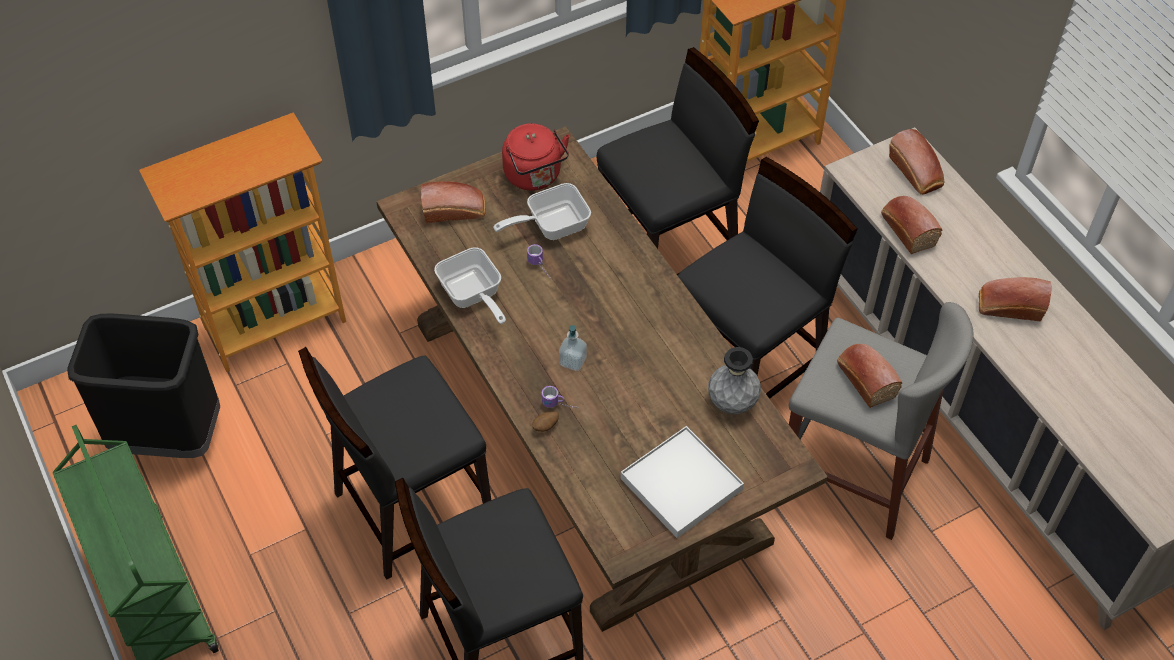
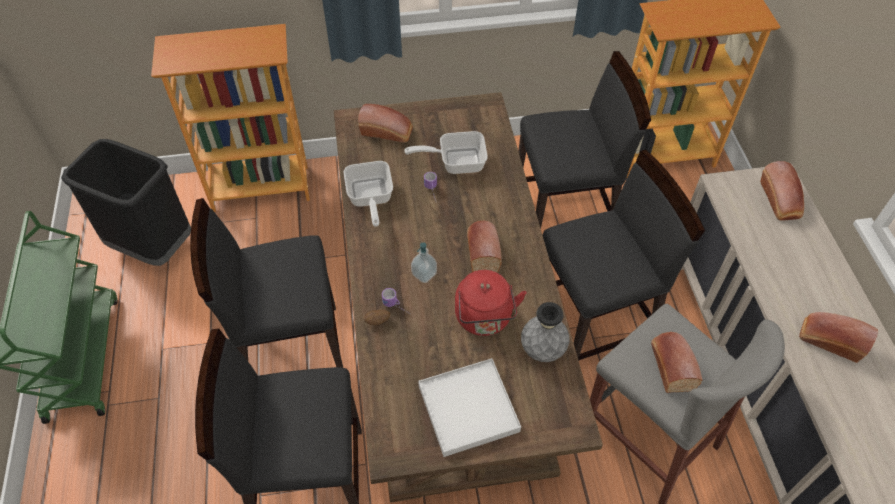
camera: 20 degrees right, 0 degrees up
red kettle [502,123,570,190] -> red kettle moved to [455,270,526,336]
bread [881,196,942,254] -> bread moved to [467,221,502,273]

